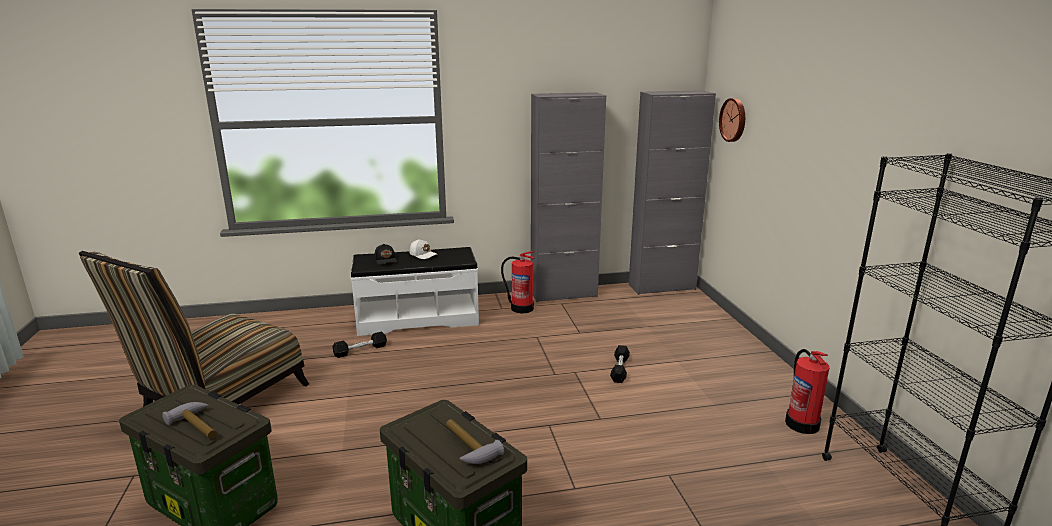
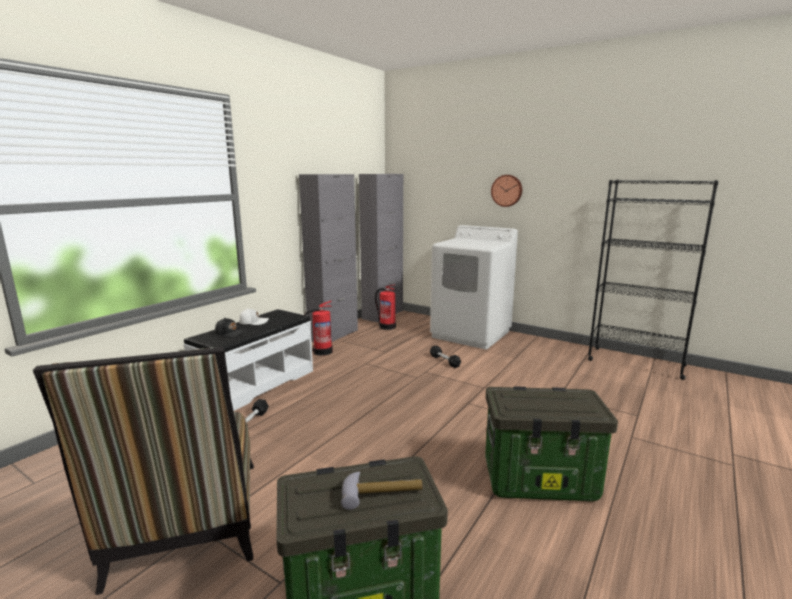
camera: 45 degrees left, 5 degrees down
hammer [446,419,504,464] -> none
wall clock [719,98,745,142] -> wall clock moved to [491,175,522,207]
fire extinguisher [785,349,830,434] -> fire extinguisher moved to [375,284,396,330]
none -> white washing machine [430,225,518,349]

